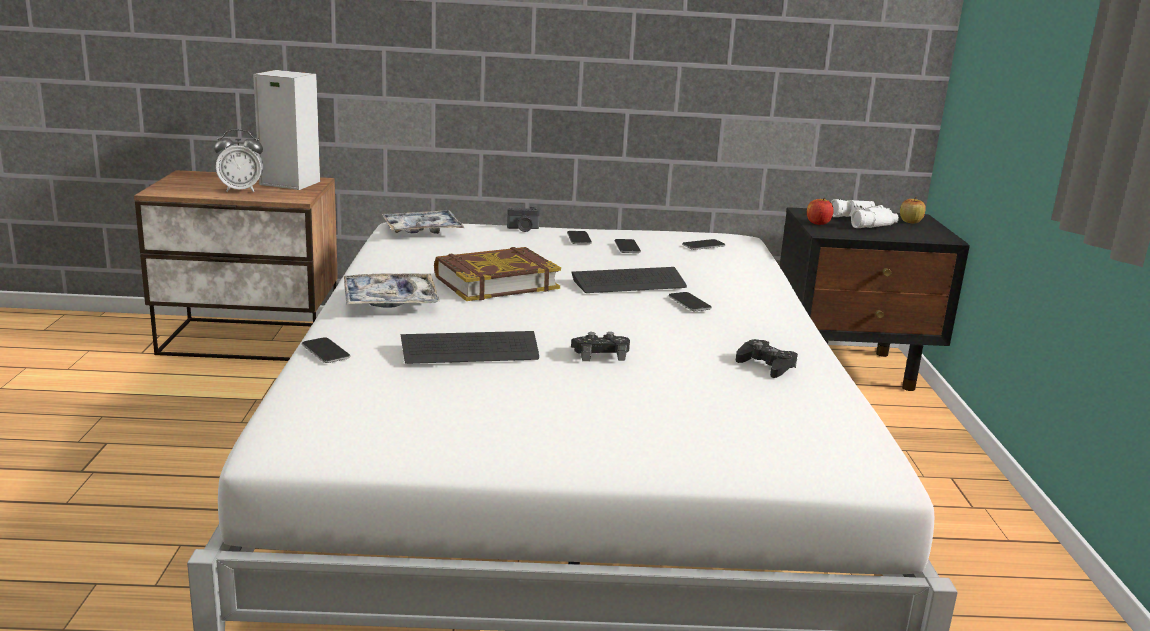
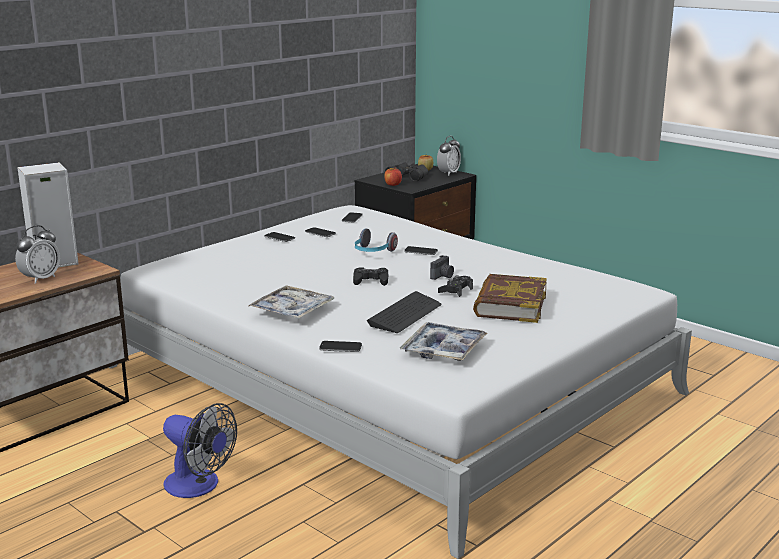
camera: 45 degrees left, 0 degrees up
tray [382,210,464,234] -> tray moved to [400,322,488,361]
book [434,247,561,301] -> book moved to [473,274,546,323]
camera [507,207,540,232] -> camera moved to [430,255,454,280]
keyboard [572,267,687,293] -> headphones [355,228,398,252]
black game controller [736,339,798,378] -> black game controller moved to [353,267,388,286]
white binoculars [831,199,899,228] -> black binoculars [385,163,428,182]
none -> fan [163,403,237,498]
none -> alarm clock [437,136,461,176]

